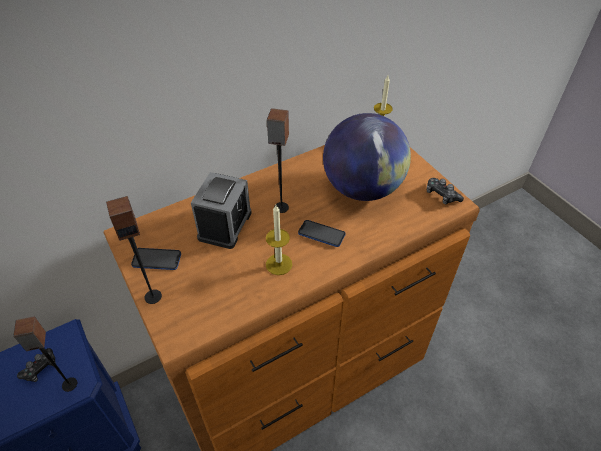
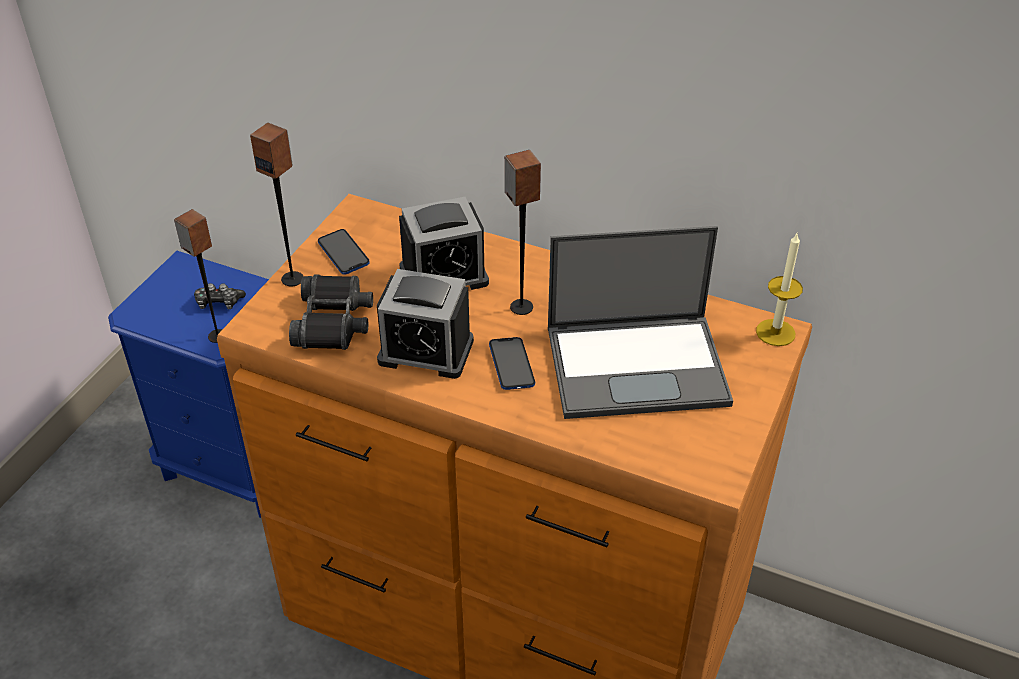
camera: 55 degrees right, 5 degrees down
candle [266,205,292,275] -> alarm clock [377,269,474,379]
globe [323,113,411,201] -> laptop [548,226,733,419]
game controller [427,178,464,204] -> none
none -> black binoculars [289,274,373,350]

